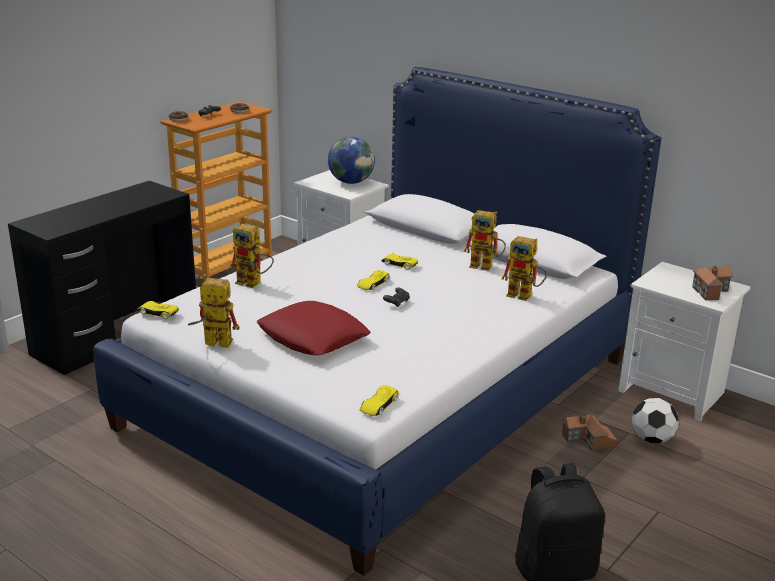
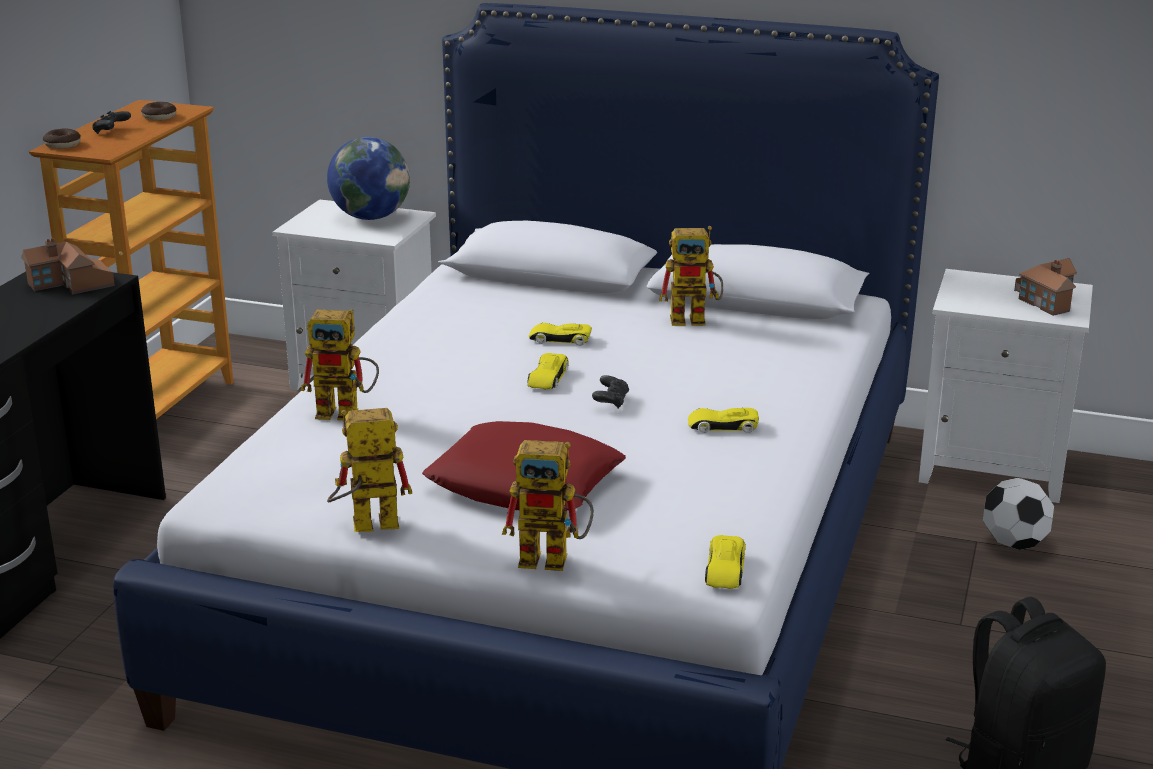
camera: 20 degrees left, 0 degrees up
yellow toy car [137,301,179,319] -> yellow toy car moved to [688,408,759,433]
toy robot [501,236,547,301] -> toy robot moved to [502,440,594,571]
toy house [562,413,618,451] -> toy house moved to [21,238,115,294]

